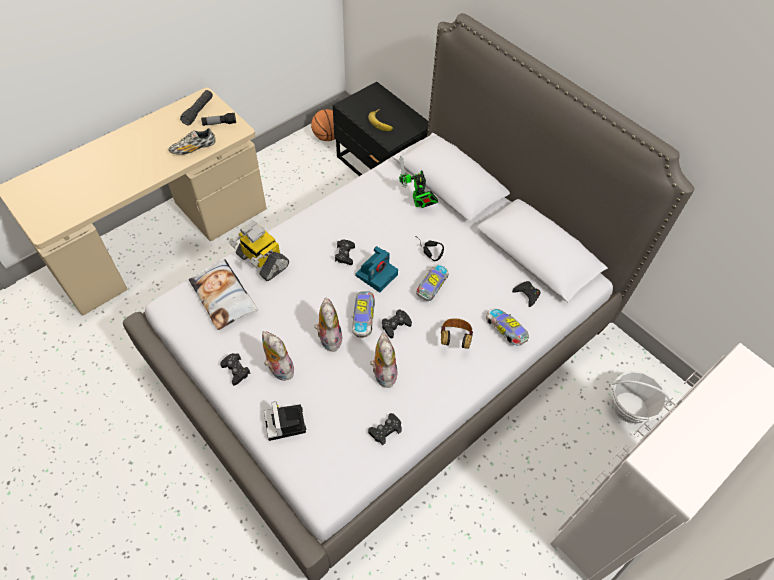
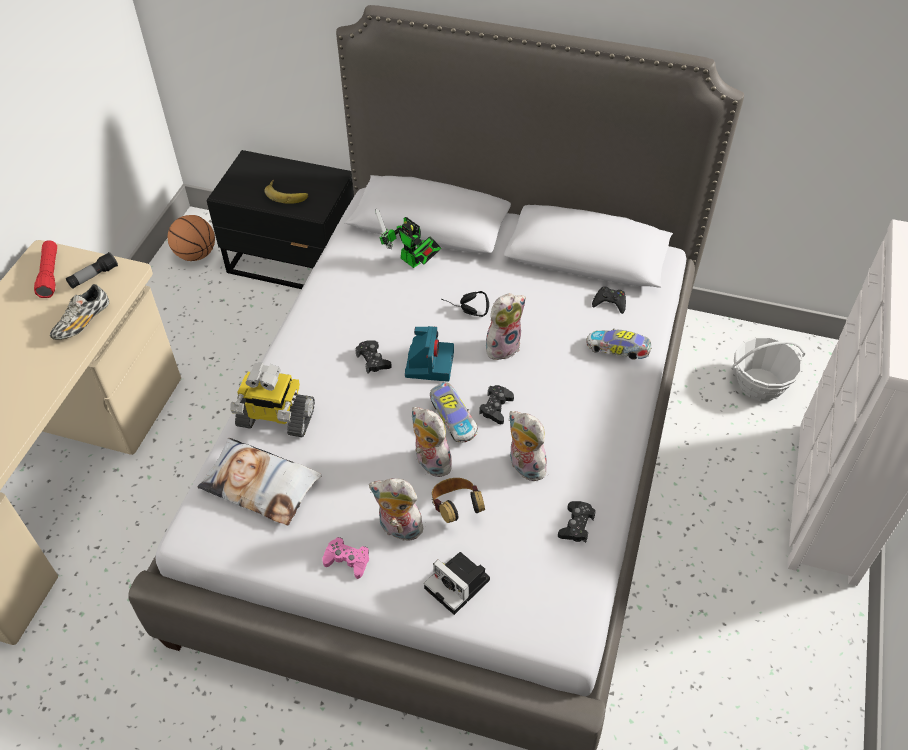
camera: 30 degrees left, 5 degrees down
black flashlight [180,90,213,126] -> red flashlight [34,240,57,298]
black game controller [220,353,251,385] -> pink game controller [322,537,369,579]
toy car [416,264,449,301] -> plush toy [486,293,526,360]
headphones [441,318,473,349] -> headphones moved to [432,478,485,523]

